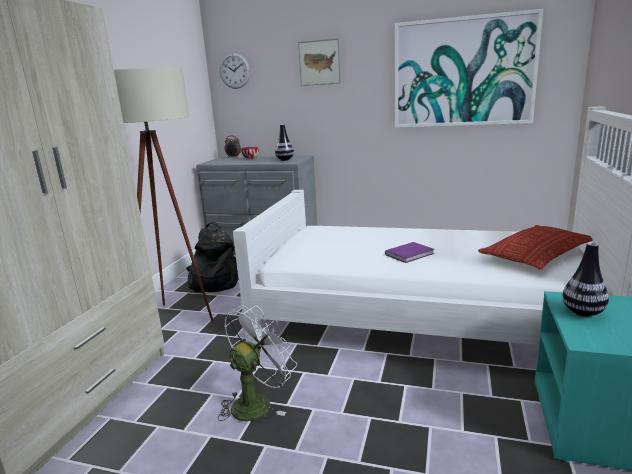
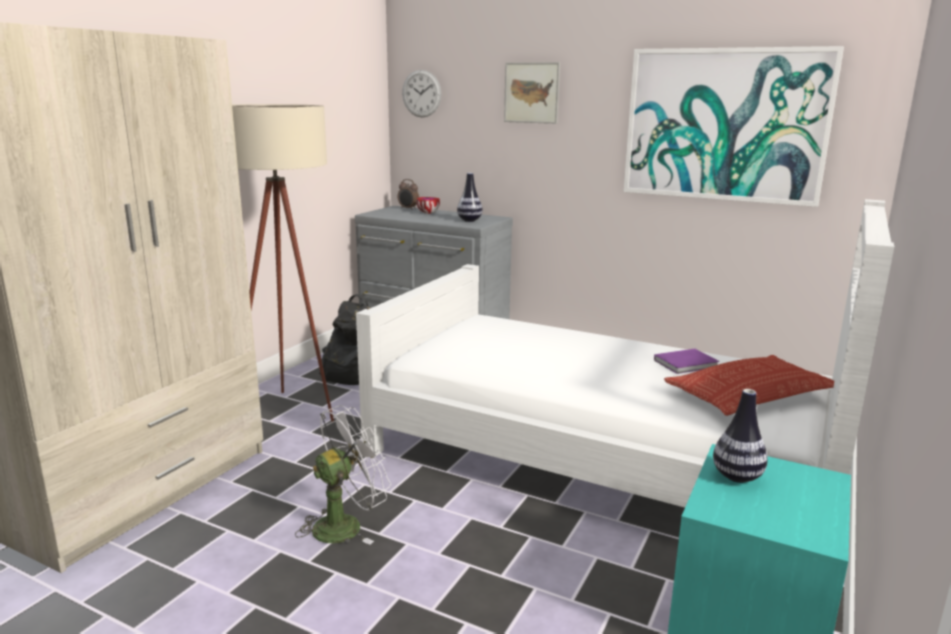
camera: 10 degrees right, 0 degrees up
purple book [385,242,435,263] -> purple book moved to [654,349,719,374]

